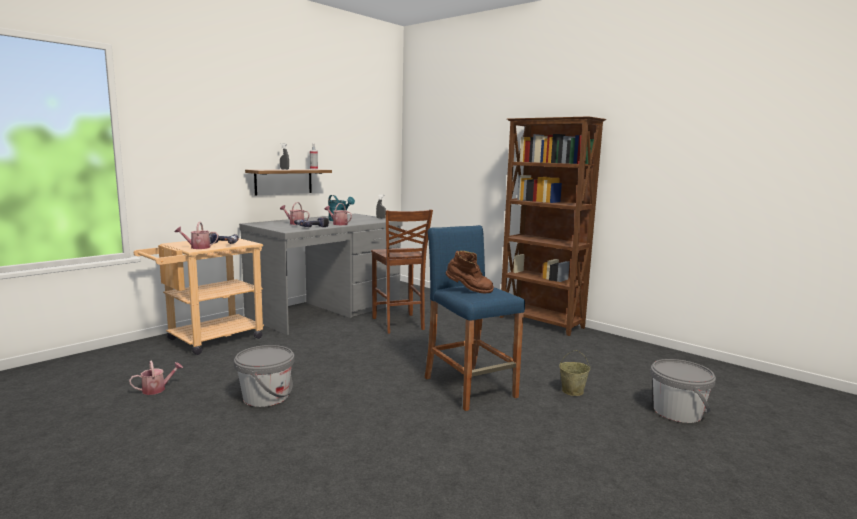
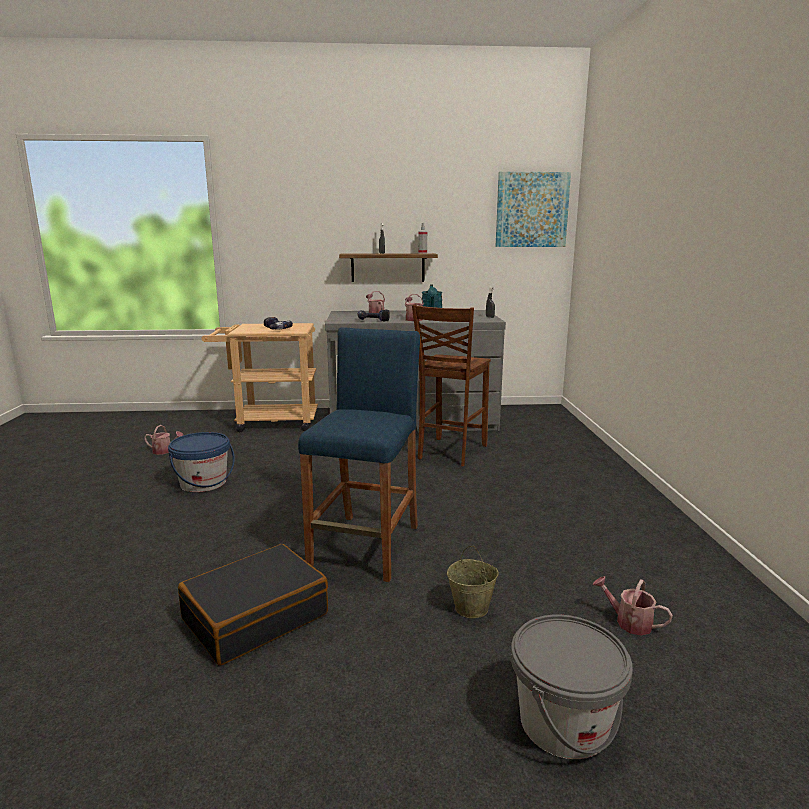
camera: 45 degrees right, 5 degrees up
watering can [175,222,218,249] -> watering can moved to [593,576,673,636]
grey bucket [234,345,294,407] -> blue bucket [168,432,235,492]
brown boot [446,251,494,294] -> none
brown bookcase [500,116,606,336] -> none
none -> black suitcase [178,544,328,665]
none -> picture [496,172,571,247]

